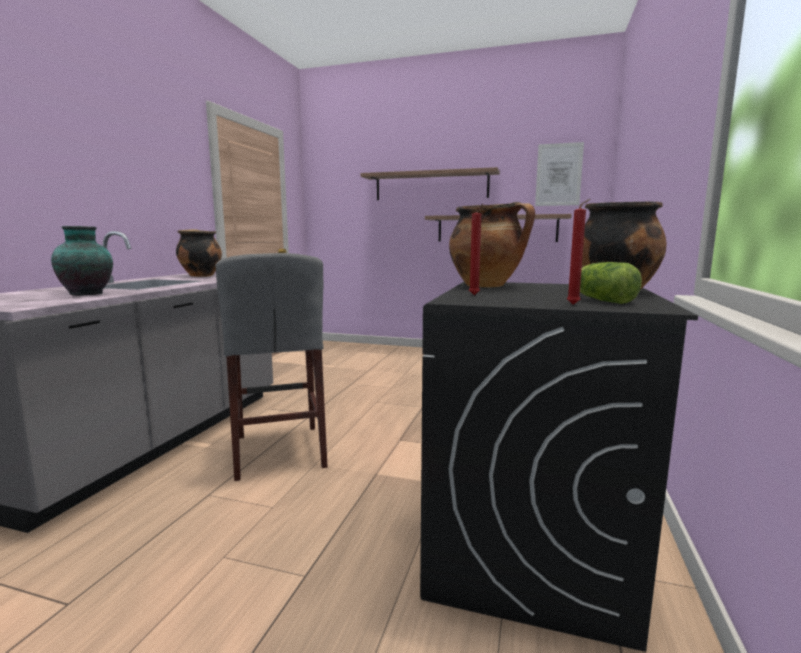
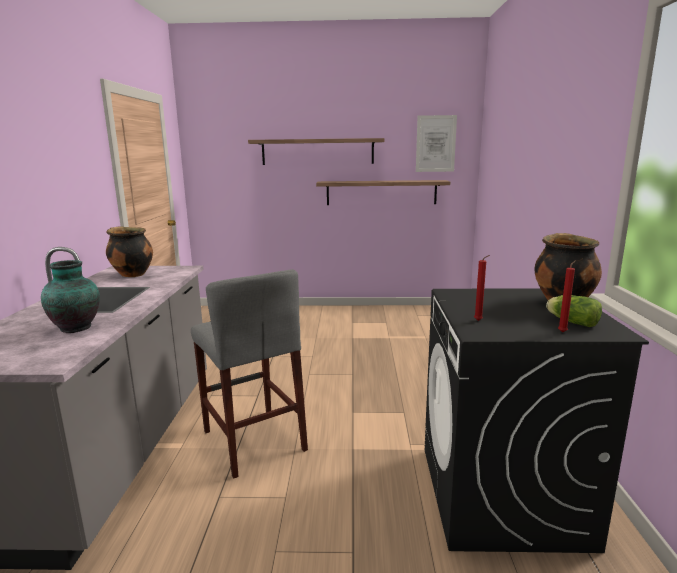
camera: 15 degrees left, 5 degrees up
cooking pot [449,202,535,287] -> none

